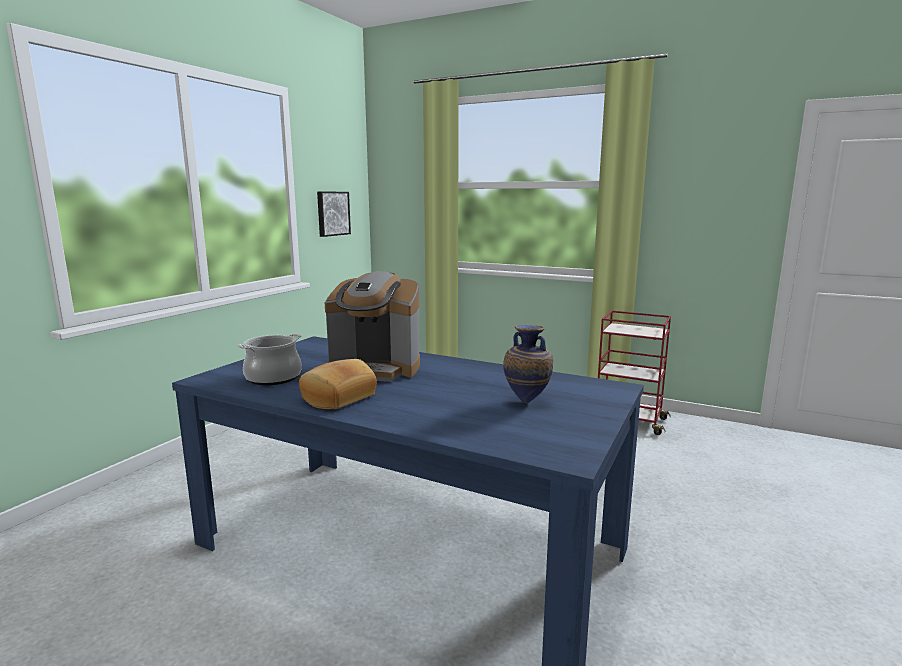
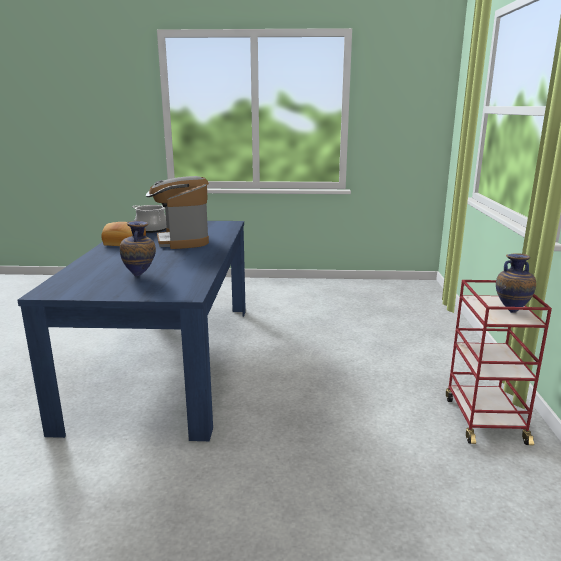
camera: 65 degrees right, 5 degrees up
picture [317,192,351,237] -> none
none -> vase [496,253,536,313]

